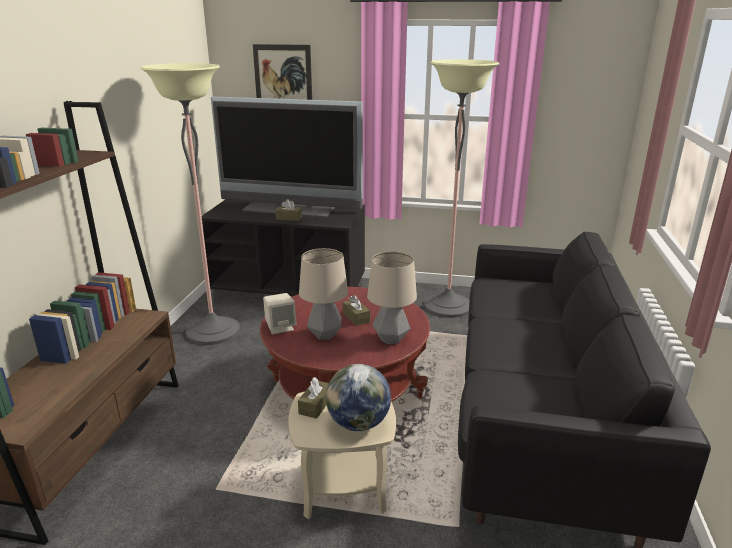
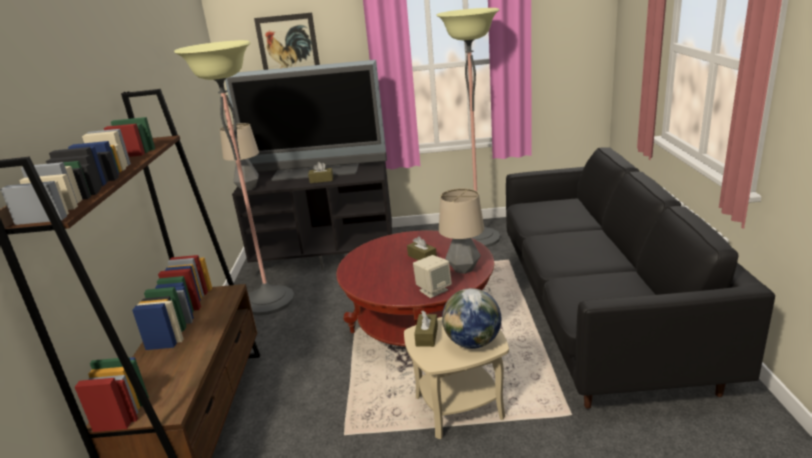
camera: 10 degrees left, 0 degrees up
beige speaker [263,293,297,334] -> beige speaker moved to [413,255,452,298]
table lamp [299,248,348,340] -> table lamp moved to [220,123,259,191]

